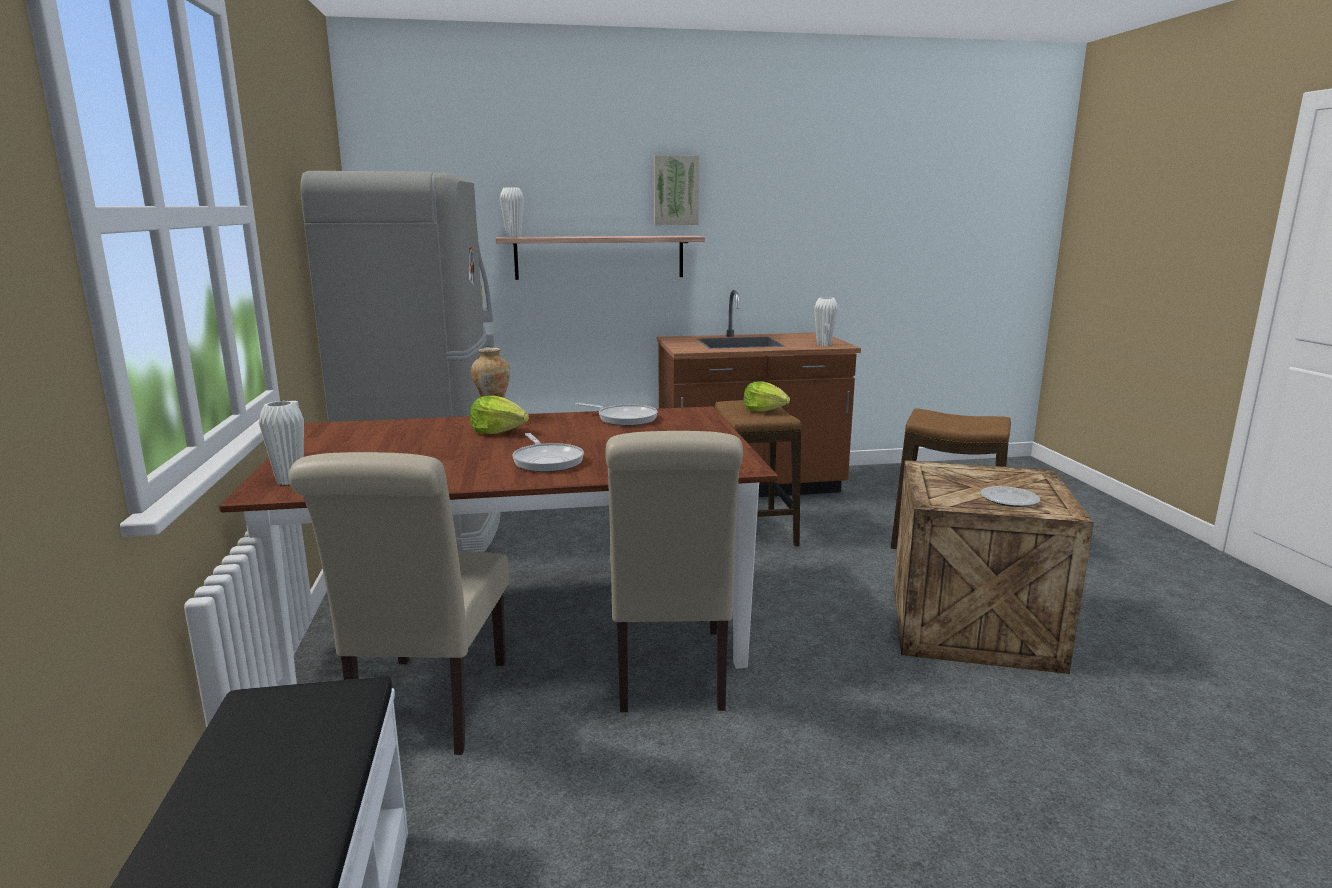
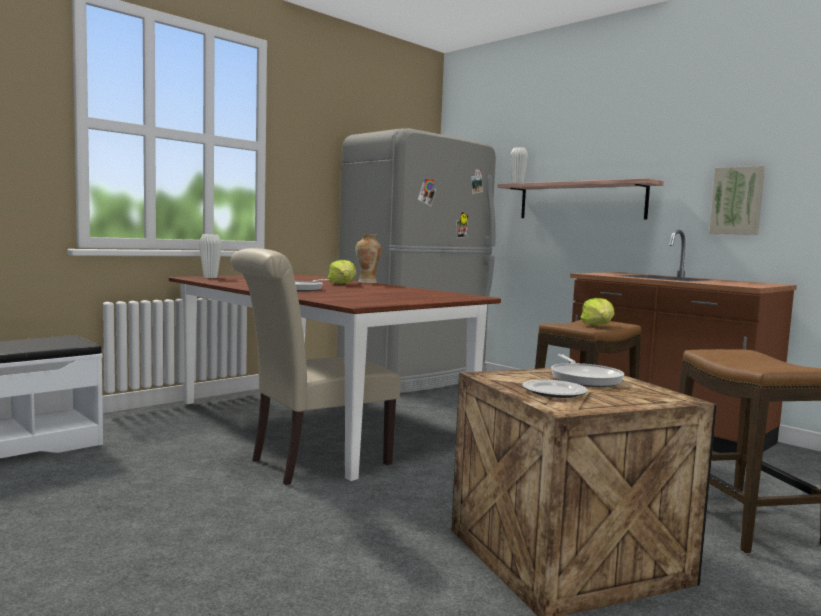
camera: 55 degrees right, 10 degrees down
beige chair [288,452,509,755] -> none
frying pan [575,403,658,426] -> frying pan moved to [551,354,624,387]
picture [654,155,699,225] -> picture moved to [709,166,765,235]
white vase [814,297,838,346] -> none

